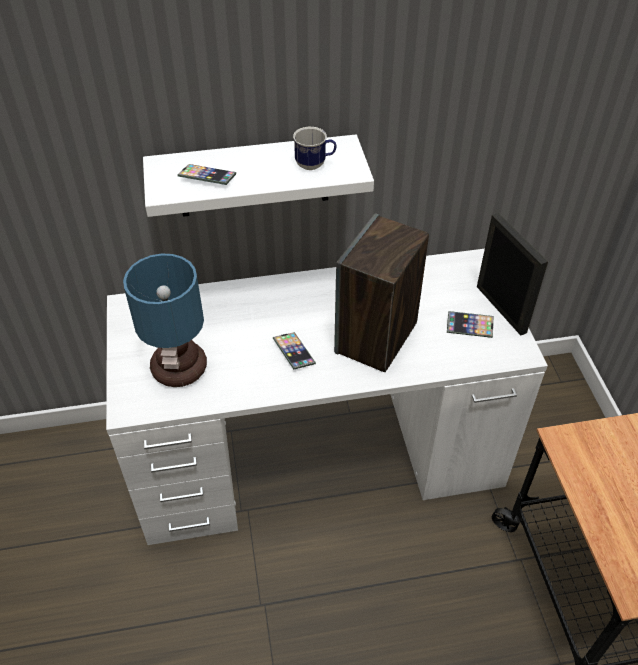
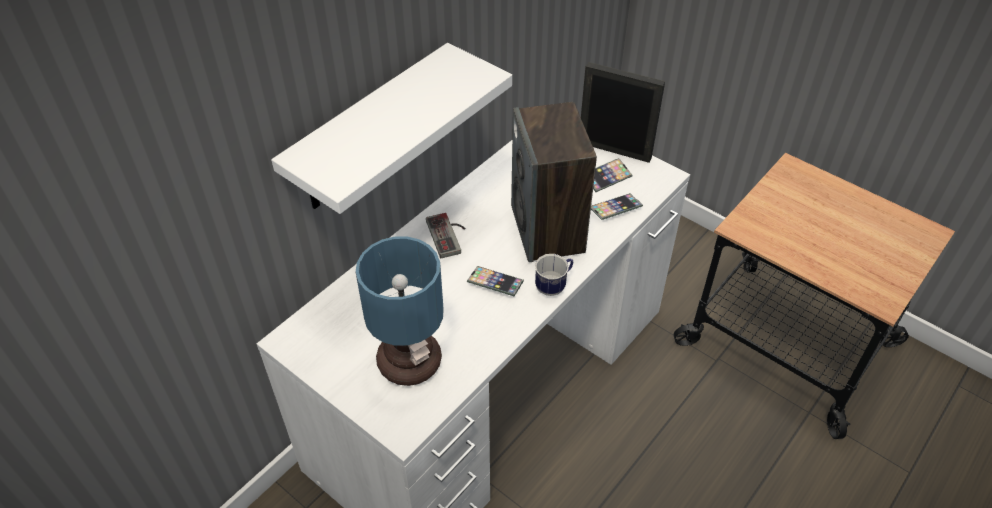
camera: 40 degrees left, 0 degrees up
phone [178,164,236,185] -> phone moved to [591,193,643,220]
mug [293,127,337,170] -> mug moved to [535,254,573,296]
none -> game controller [426,213,466,258]

